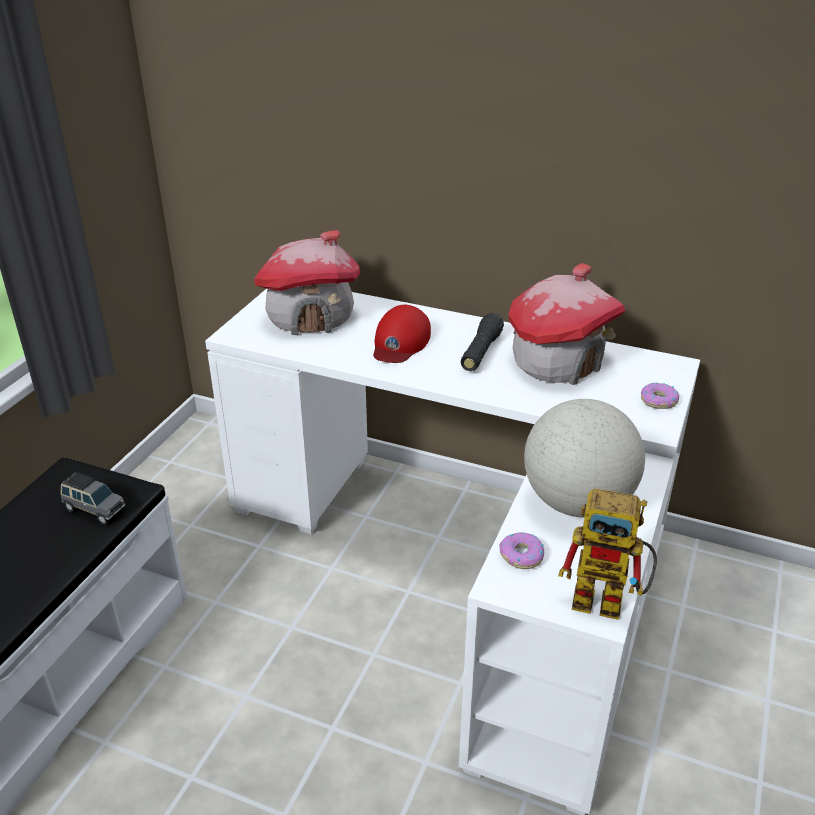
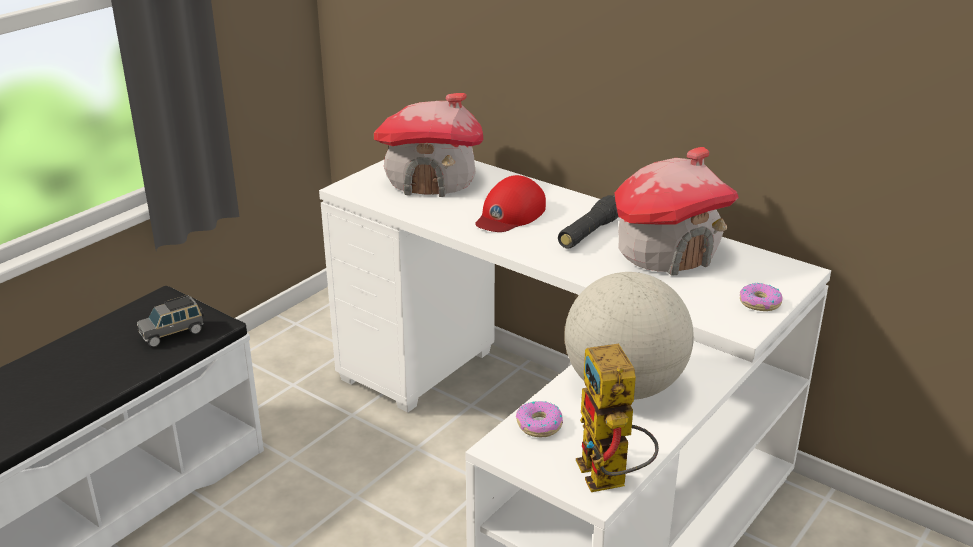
camera: 15 degrees right, 5 degrees down
grey toy car [60,472,125,525] -> grey toy car turned 105 degrees clockwise [137,295,204,347]
toy robot [558,488,657,620] -> toy robot turned 45 degrees clockwise [576,343,659,492]

